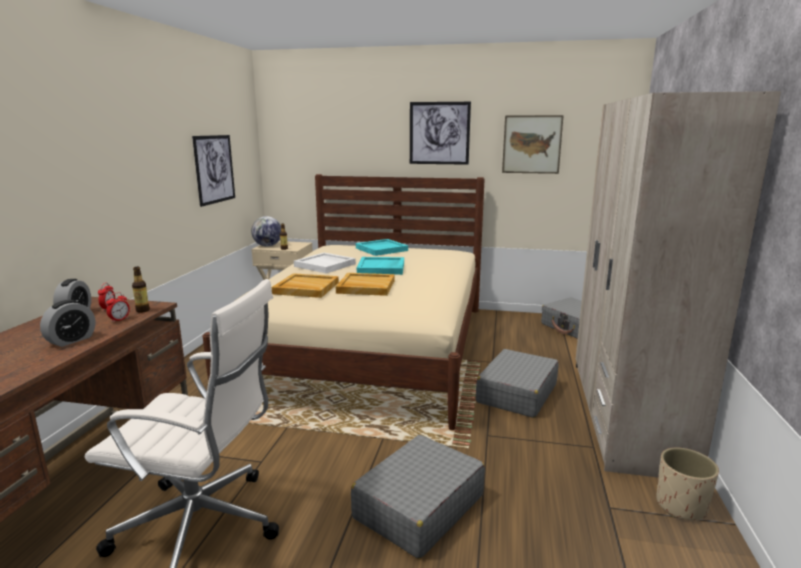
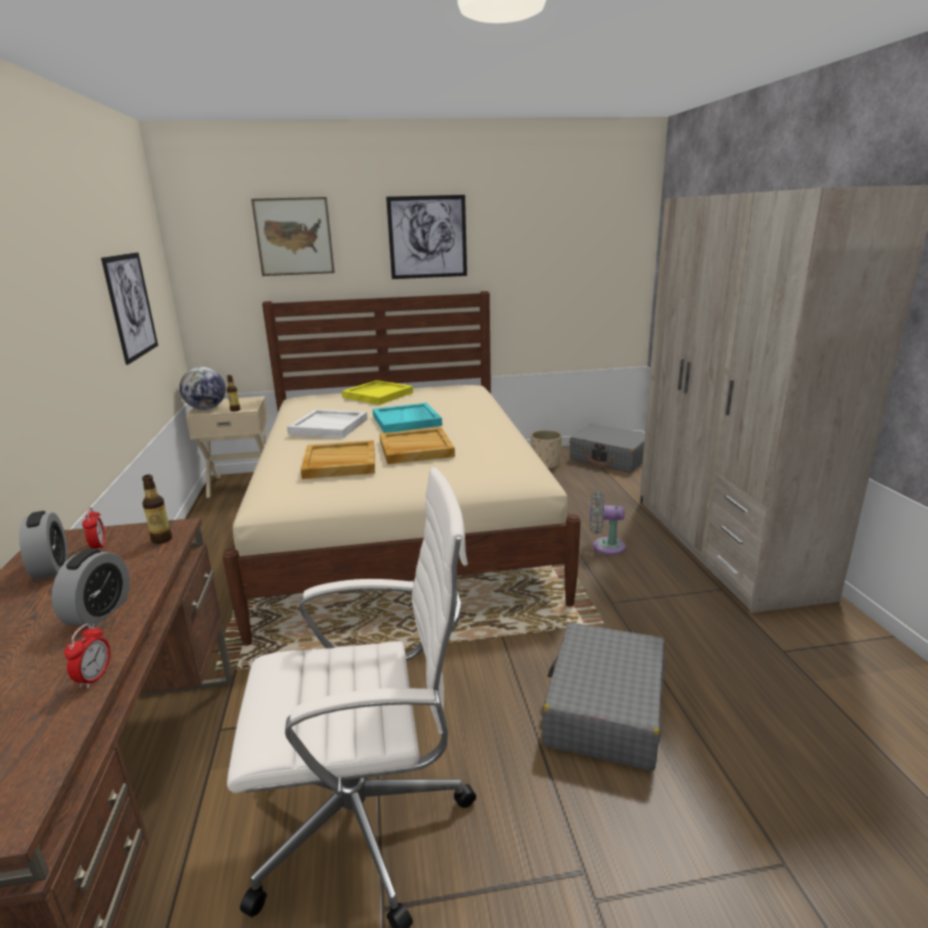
camera: 20 degrees left, 5 degrees up
alarm clock [106,292,130,323] -> alarm clock moved to [64,624,110,689]
turquoise tray [356,239,408,256] -> yellow tray [342,380,413,405]
grey suitcase [476,349,559,418] -> grey fan [590,491,626,555]
picture [502,115,564,174] -> picture moved to [251,197,335,276]
beige planter [656,448,719,520] -> beige planter moved to [531,430,562,468]

